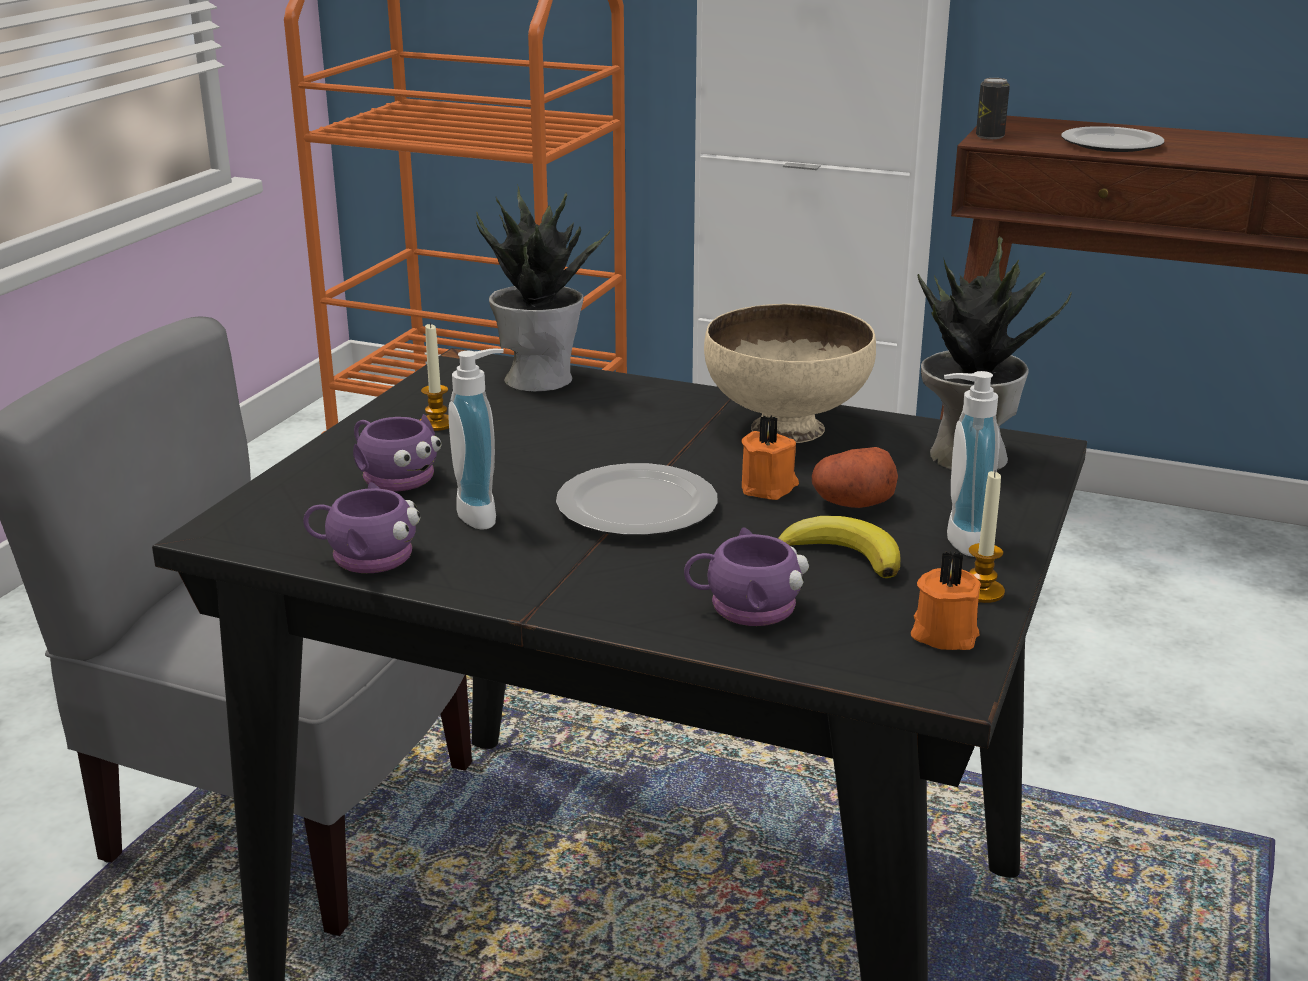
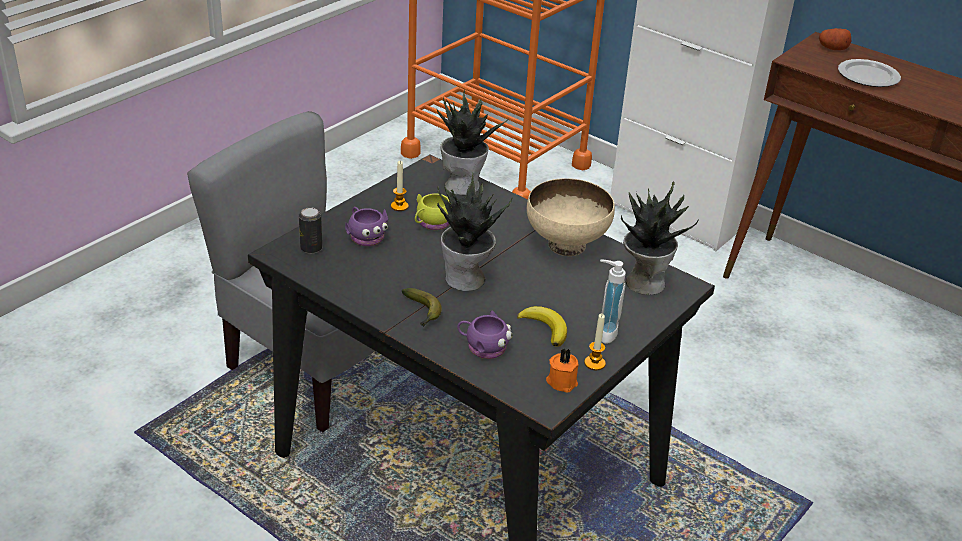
camera: 15 degrees right, 10 degrees up
purple mug [303,482,420,573] -> none
soap dispenser [448,349,504,529] -> none
plate [556,463,718,536] -> potted plant [437,172,512,291]
orange candle [741,415,799,500] -> none
potato [812,447,898,508] -> potato moved to [819,28,851,50]
can [976,78,1010,139] -> can moved to [299,207,322,254]
none -> banana [402,288,442,327]
none -> yellow mug [415,193,450,230]

